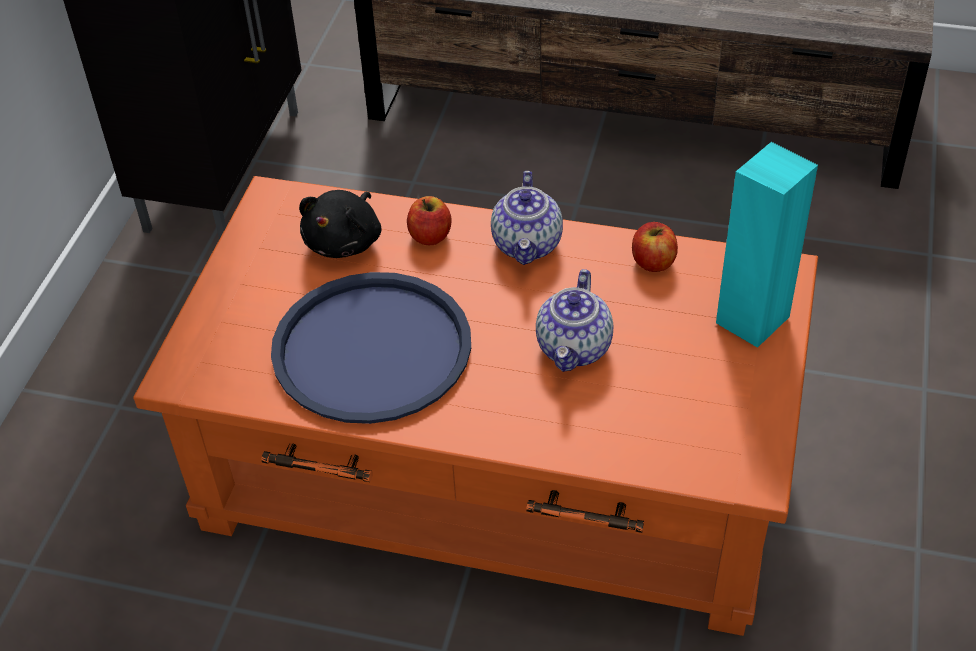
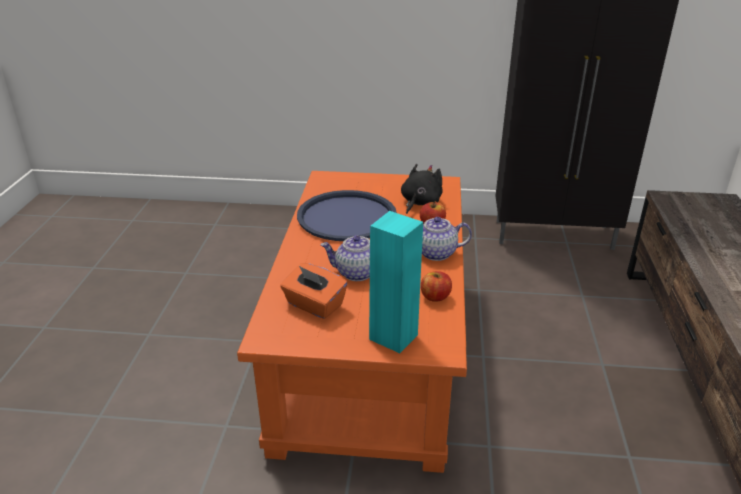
camera: 80 degrees right, 15 degrees down
black plush toy [299,190,381,258] -> black plush toy turned 105 degrees clockwise [401,164,443,214]
none -> orange tissue box [280,263,348,319]

